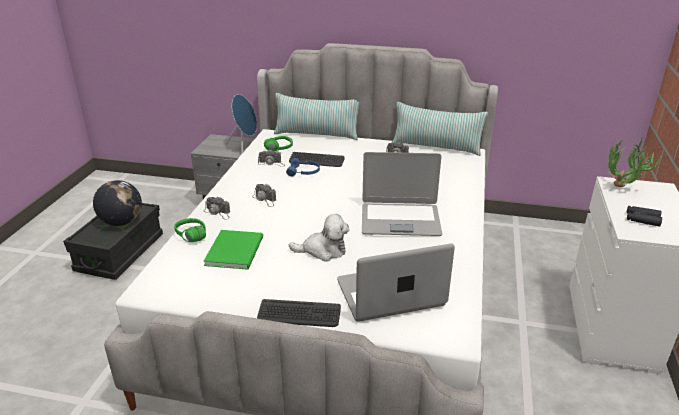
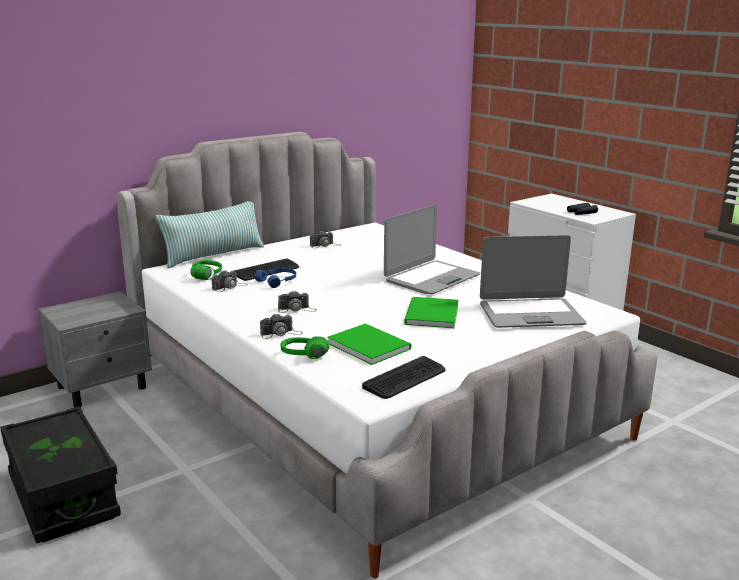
camera: 50 degrees left, 10 degrees down
globe [93,180,142,226] -> none
blue speaker [225,94,257,154] -> none
keyboard [257,299,341,327] -> keyboard moved to [362,356,445,399]
plush toy [289,214,350,262] -> green book [404,297,459,328]
laptop [337,244,455,322] -> laptop turned 120 degrees counterclockwise [480,235,587,328]
pillow [392,102,488,156] -> none
potted plant [608,136,662,187] -> none

